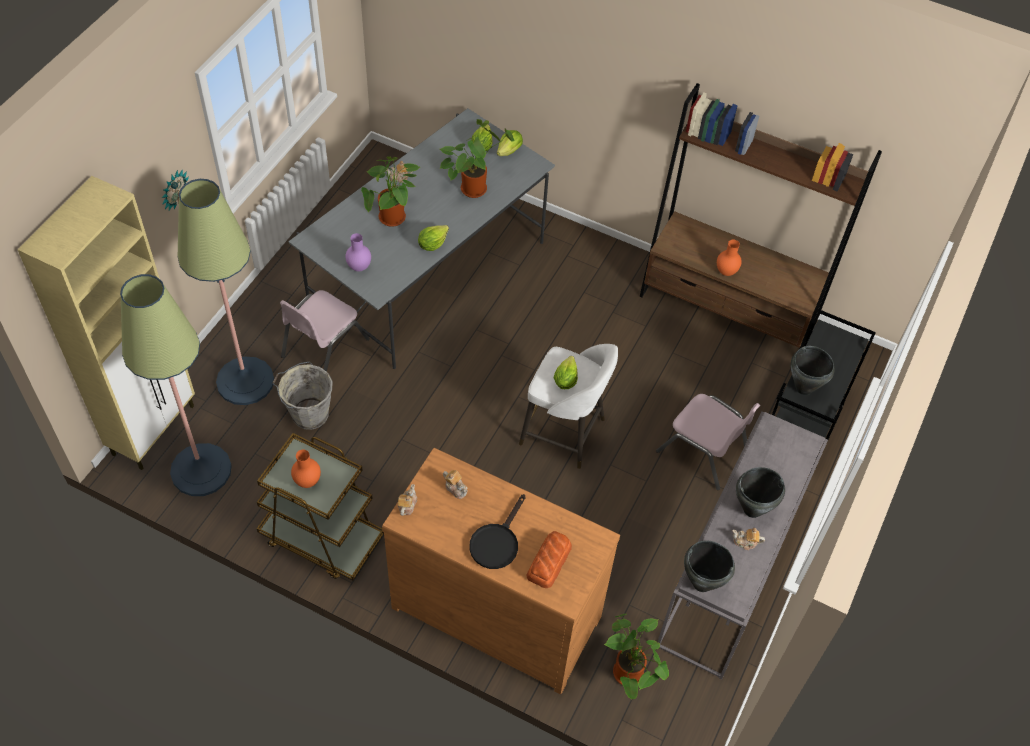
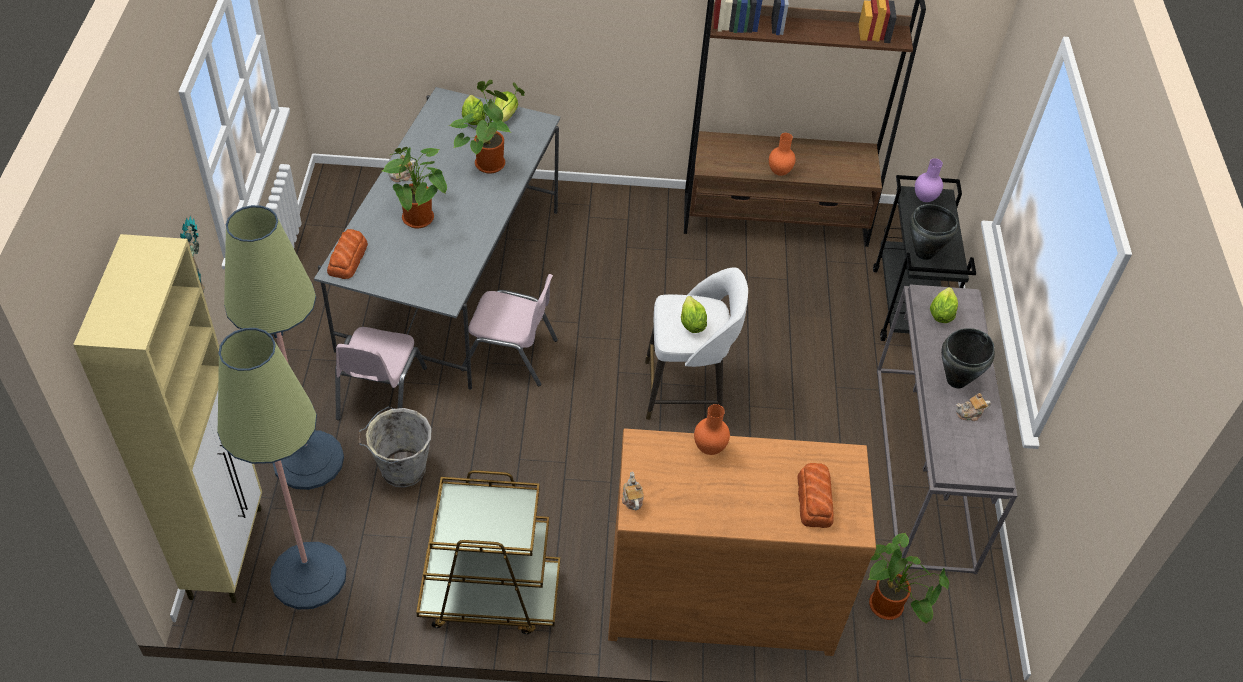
camera: 25 degrees left, 5 degrees down
orange vase [291,449,321,488] -> orange vase moved to [694,404,730,455]
purple vase [345,233,371,271] -> purple vase moved to [915,158,943,202]
lettuce [418,225,449,251] -> lettuce moved to [930,287,958,323]
teapot [443,470,468,499] -> none
black frying pan [469,494,526,569] -> none
pink chair [656,394,760,490] -> pink chair moved to [461,274,558,386]
black cooking pot [684,540,735,592] -> none
none -> bread [327,229,368,279]

